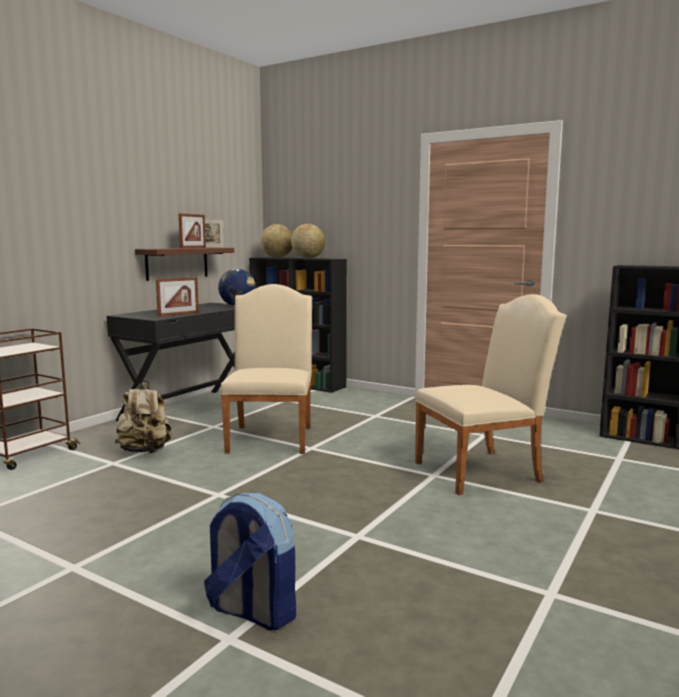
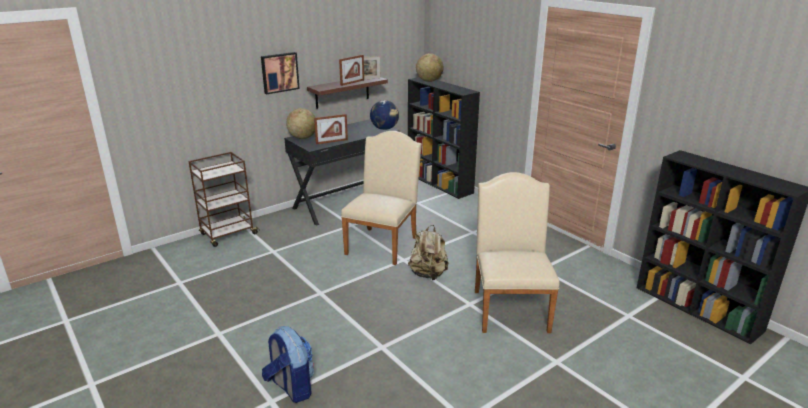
camera: 20 degrees right, 15 degrees up
beige backpack [115,380,171,454] -> beige backpack moved to [408,225,449,280]
globe [291,224,325,259] -> globe moved to [286,108,316,139]
beige chair [415,294,567,495] -> beige chair turned 90 degrees counterclockwise [475,172,559,333]
none -> picture [261,52,300,94]

